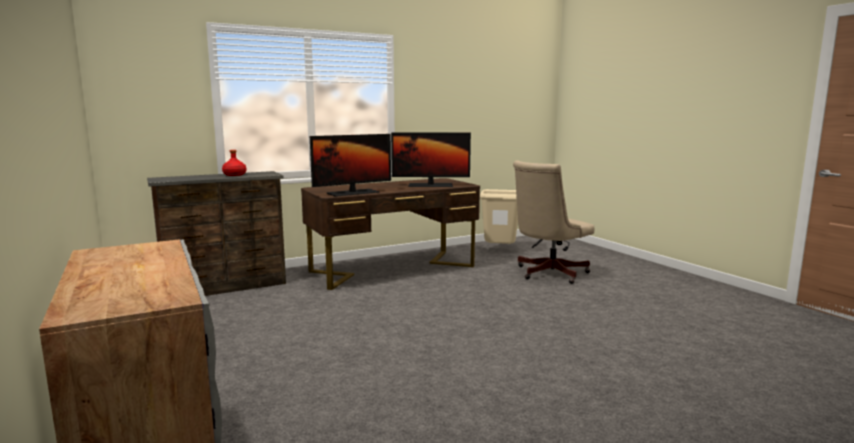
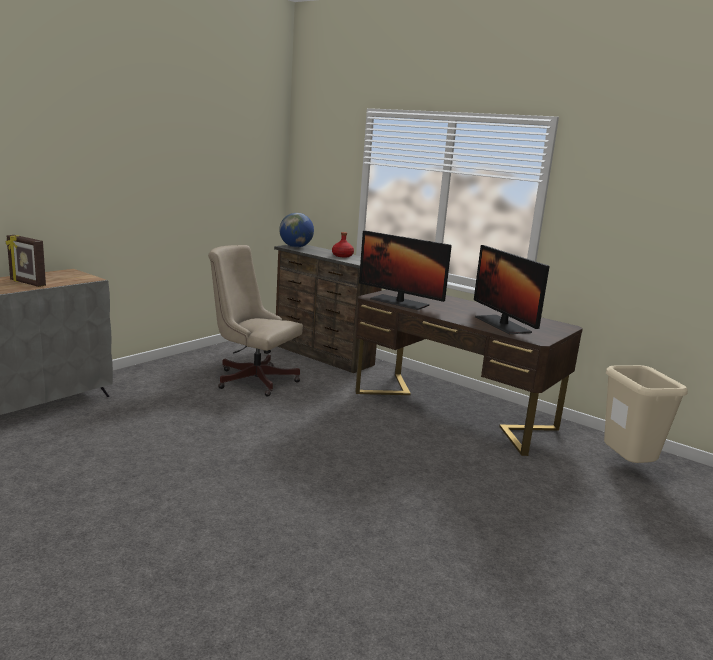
camera: 65 degrees right, 5 degrees up
beige office chair [513,160,594,284] -> beige office chair moved to [208,245,303,396]
none -> picture frame [5,235,46,287]
none -> globe [279,213,314,247]

